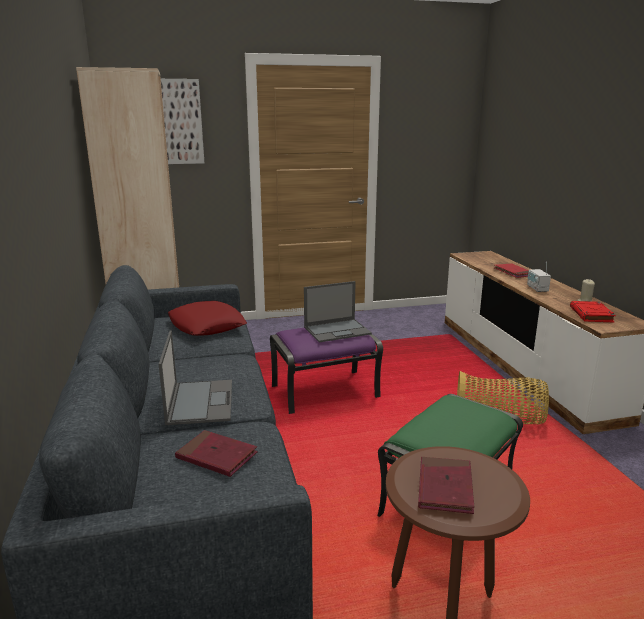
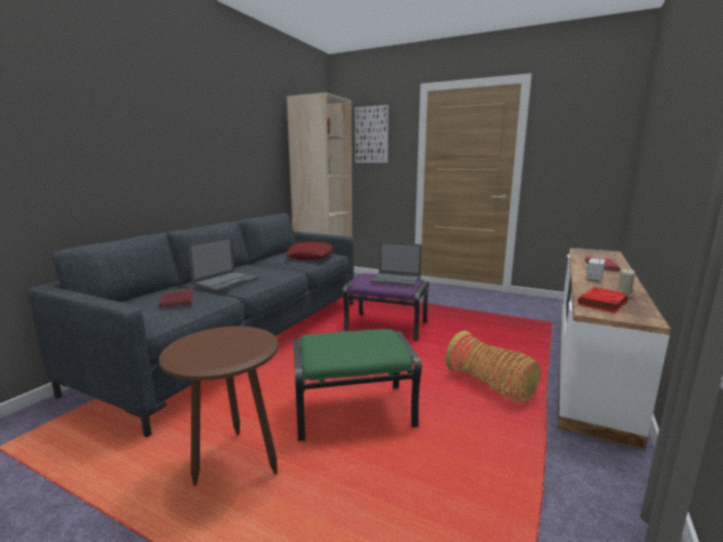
camera: 40 degrees right, 5 degrees down
red book [418,457,474,514] -> none

